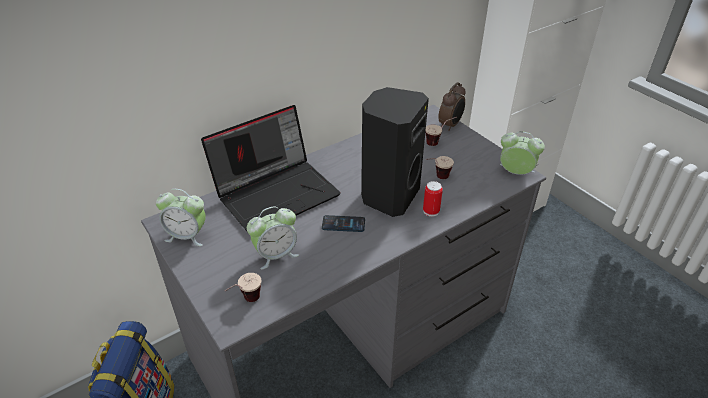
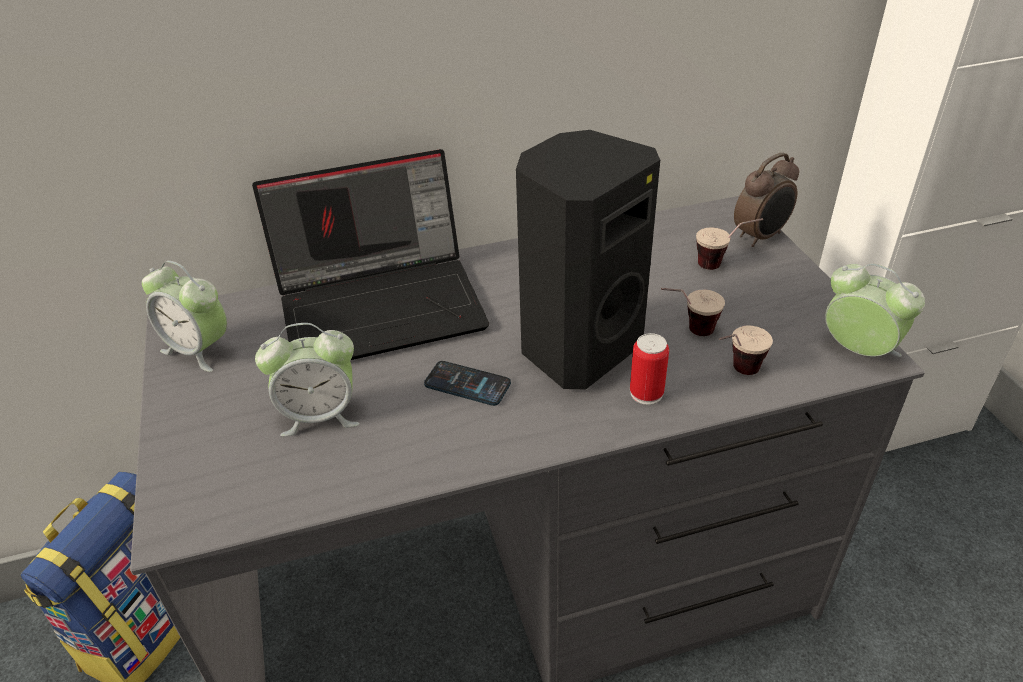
camera: 20 degrees right, 0 degrees up
cup [225,273,261,302] -> cup moved to [719,325,773,375]

